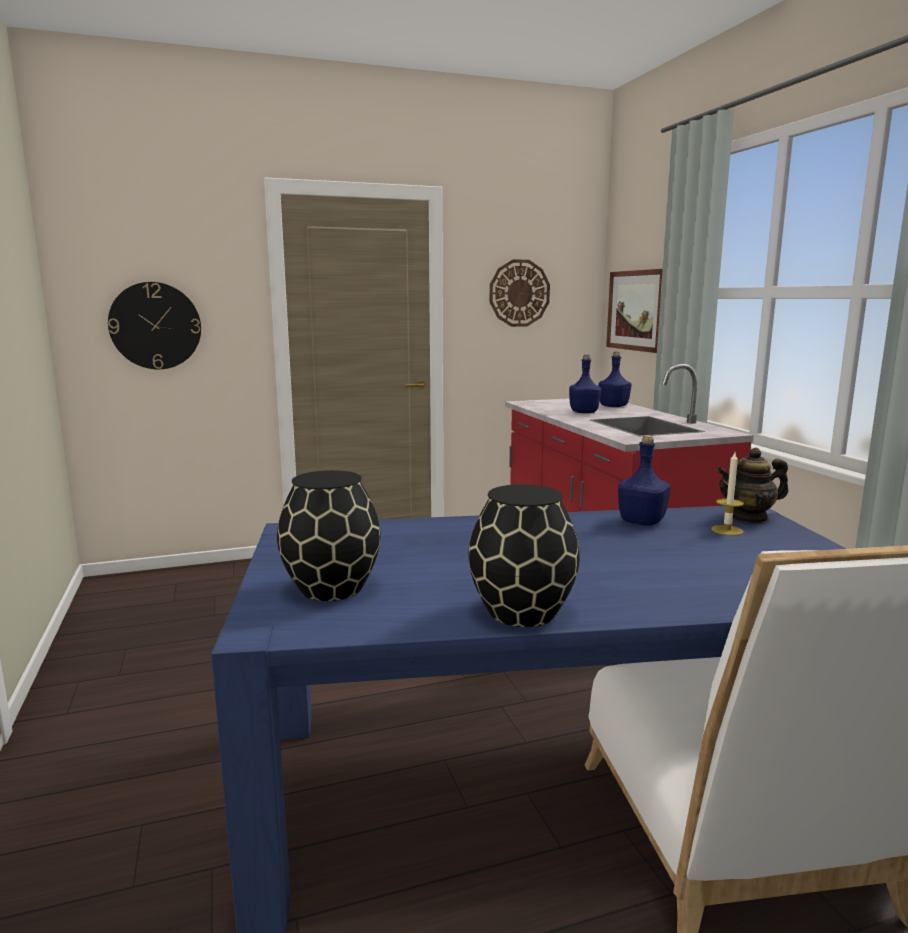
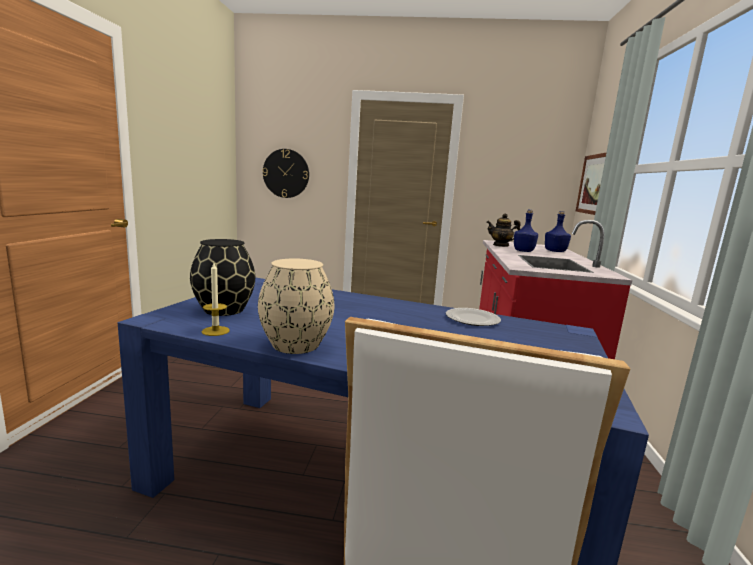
camera: 25 degrees right, 0 degrees up
black vase [468,484,580,627] -> beige vase [258,259,334,354]
wall clock [490,259,550,327] -> none
blue bottle [618,435,670,525] -> plate [446,308,501,326]
candle [711,452,744,536] -> candle moved to [202,263,230,336]
teapot [717,448,788,523] -> teapot moved to [487,213,521,247]

